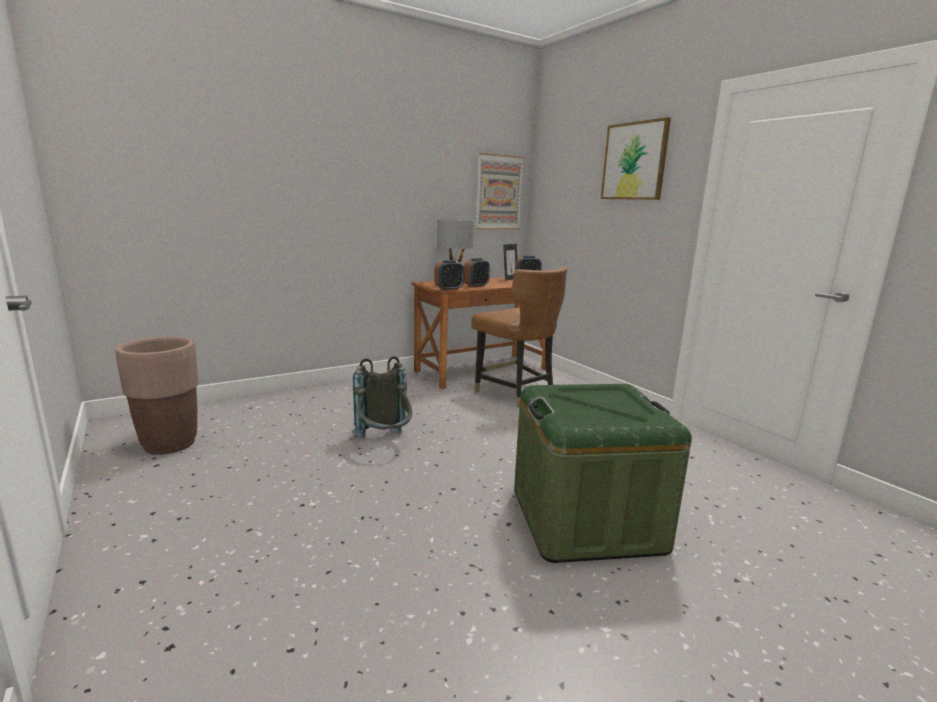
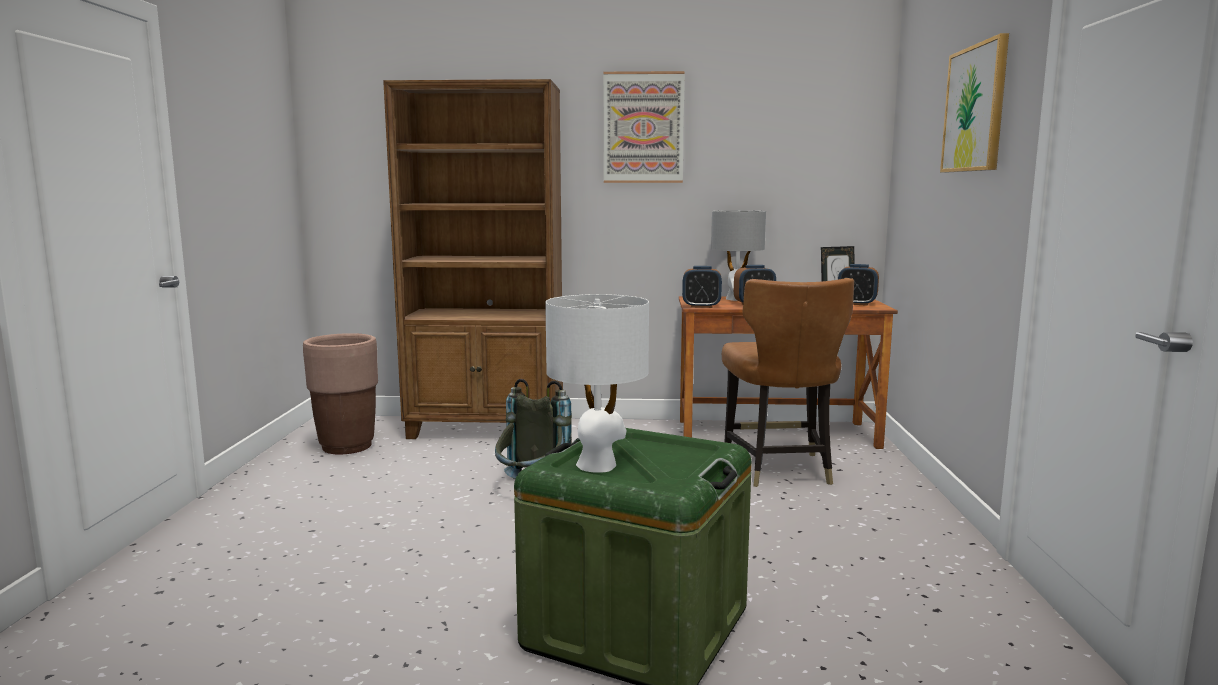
camera: 35 degrees right, 5 degrees down
picture [475,153,524,230] -> picture moved to [603,71,685,183]
none -> brown bookcase [383,79,563,439]
none -> white table lamp [545,294,649,472]

